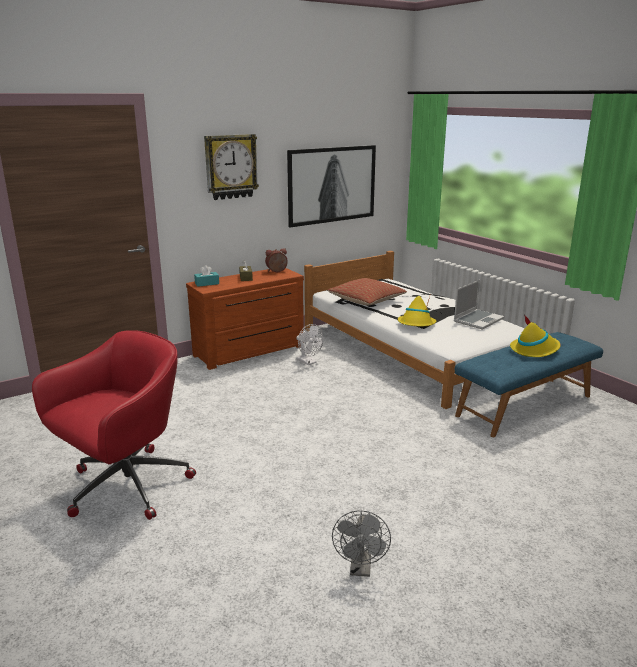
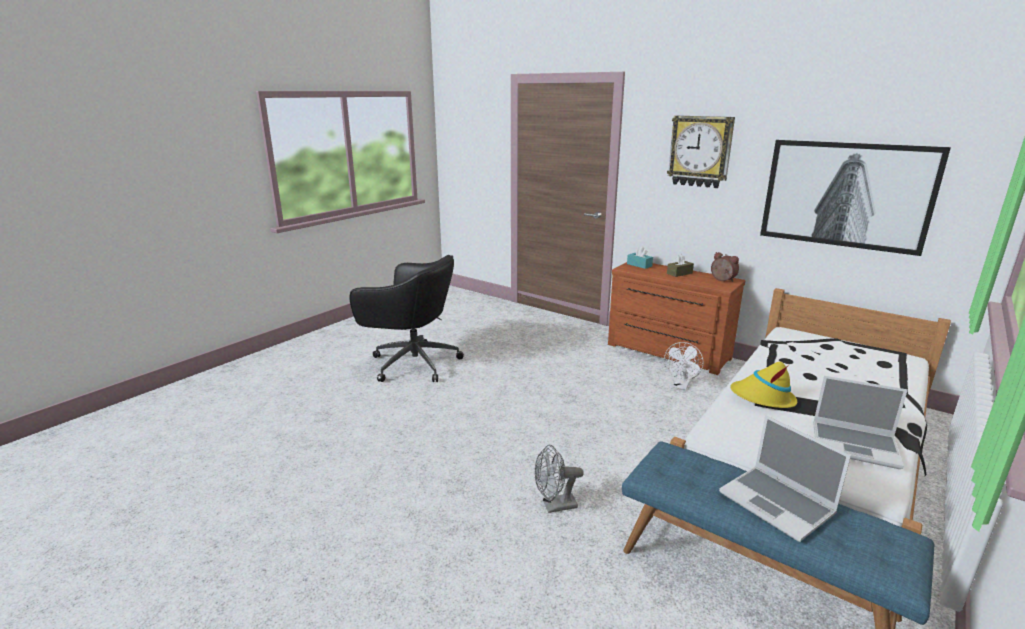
camera: 70 degrees right, 0 degrees up
red office chair [32,330,196,520] -> black office chair [349,255,464,382]
pillow [327,278,407,305] -> none
grey fan [332,510,391,577] -> grey fan moved to [535,444,584,513]
yellow hat [510,315,561,357] -> laptop [719,415,851,542]

